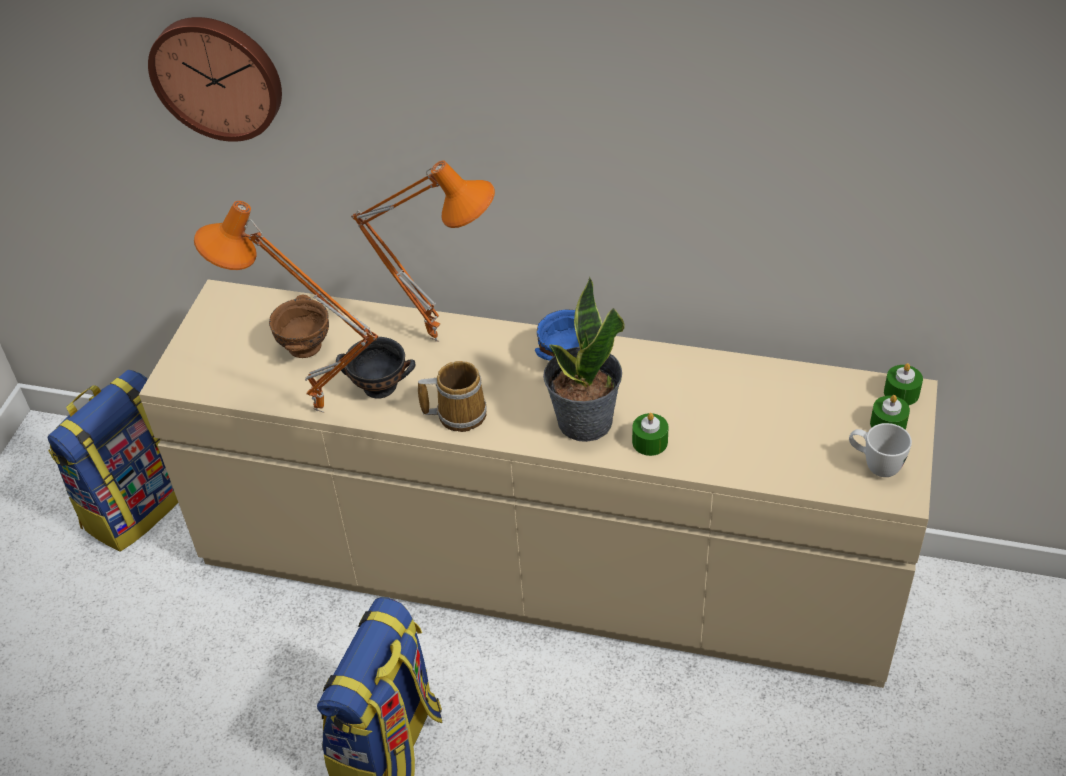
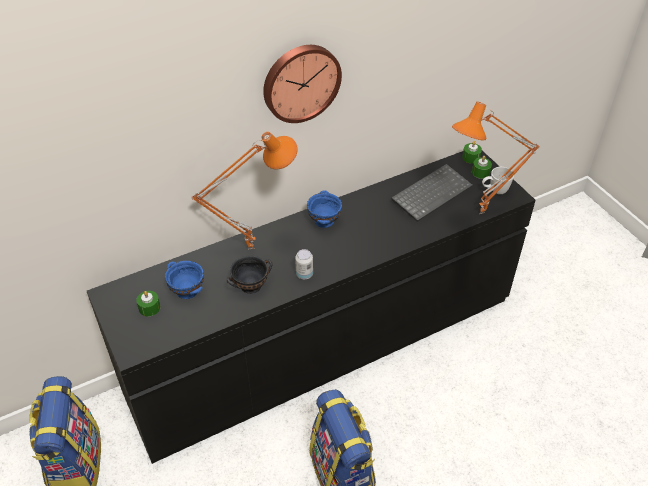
camera: 45 degrees left, 0 degrees up
beige dresser [139,279,938,688] -> black dresser [87,151,536,464]
wall clock [148,17,282,142] -> wall clock moved to [263,45,342,123]
orange table lamp [194,201,378,413] -> orange table lamp moved to [452,101,540,214]
brown bowl [269,294,329,358] -> blue bowl [165,261,204,299]
mug [418,361,487,432] -> can [295,249,313,279]
potted plant [543,276,625,442] -> none
green candle [632,413,668,456] -> green candle moved to [136,291,161,316]
none -> keyboard [391,164,473,222]

